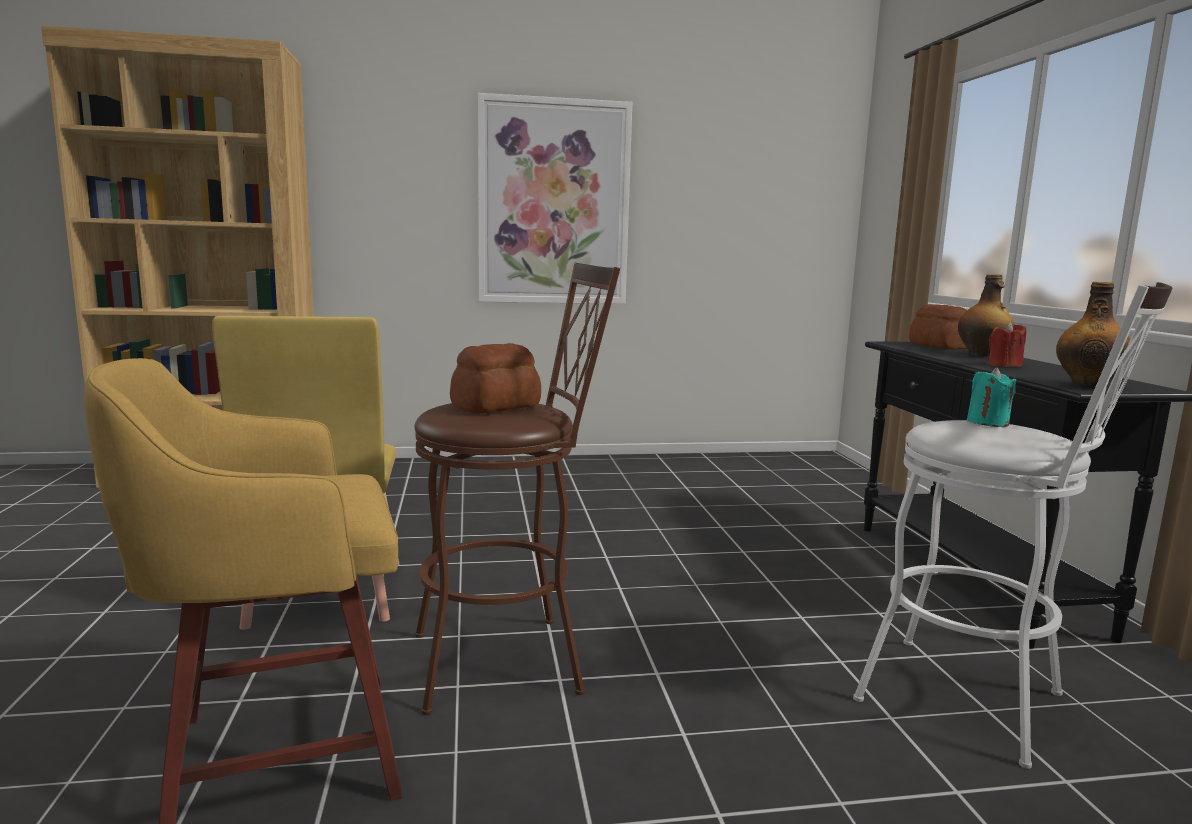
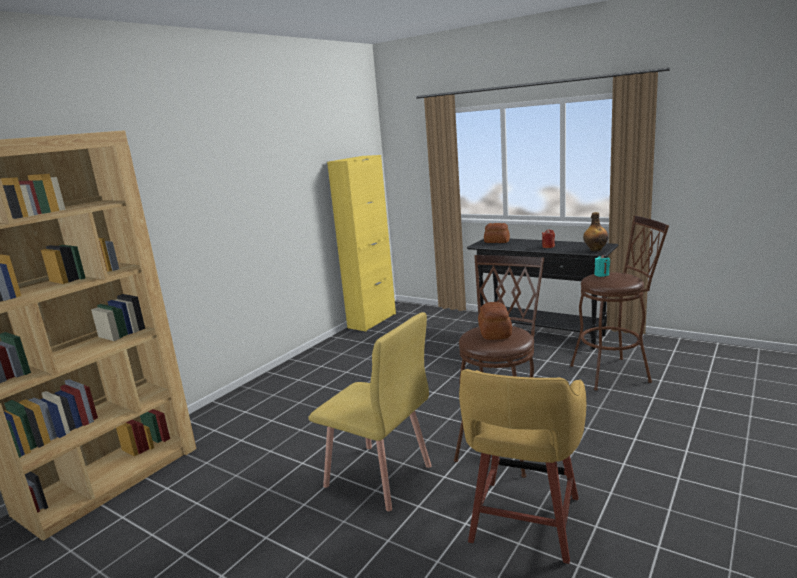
camera: 45 degrees left, 5 degrees up
picture [478,93,632,304] -> none
white stool [853,282,1173,769] -> brown stool [570,215,669,391]
bottle [958,274,1014,357] -> none
none -> yellow cabinet [327,155,396,331]

